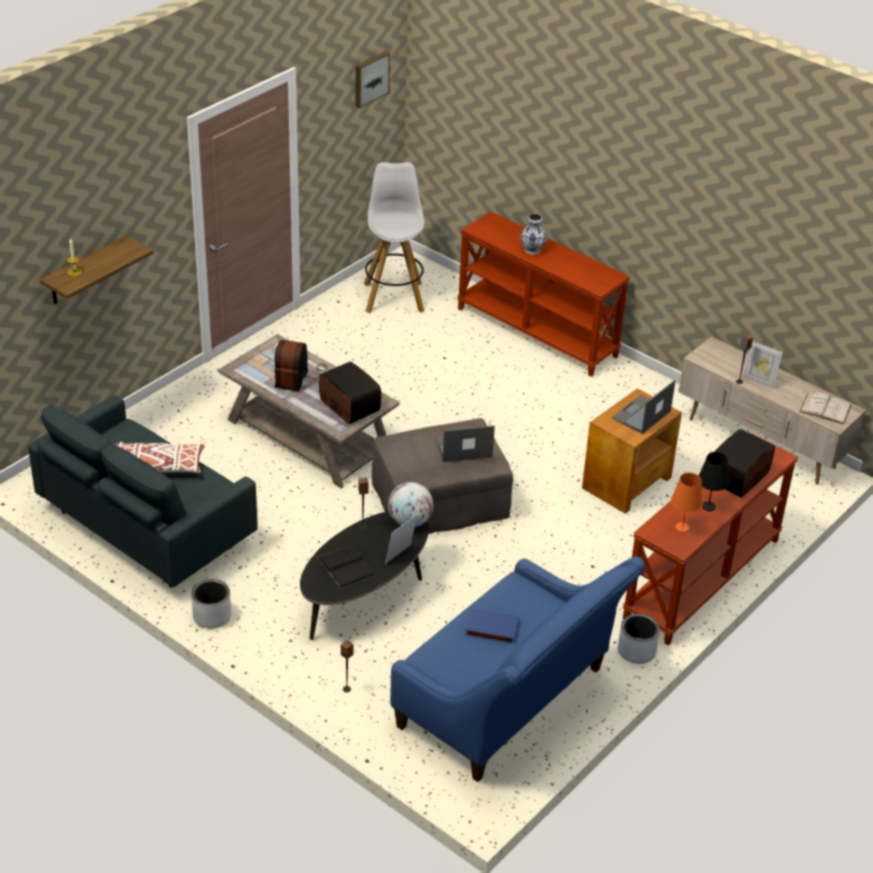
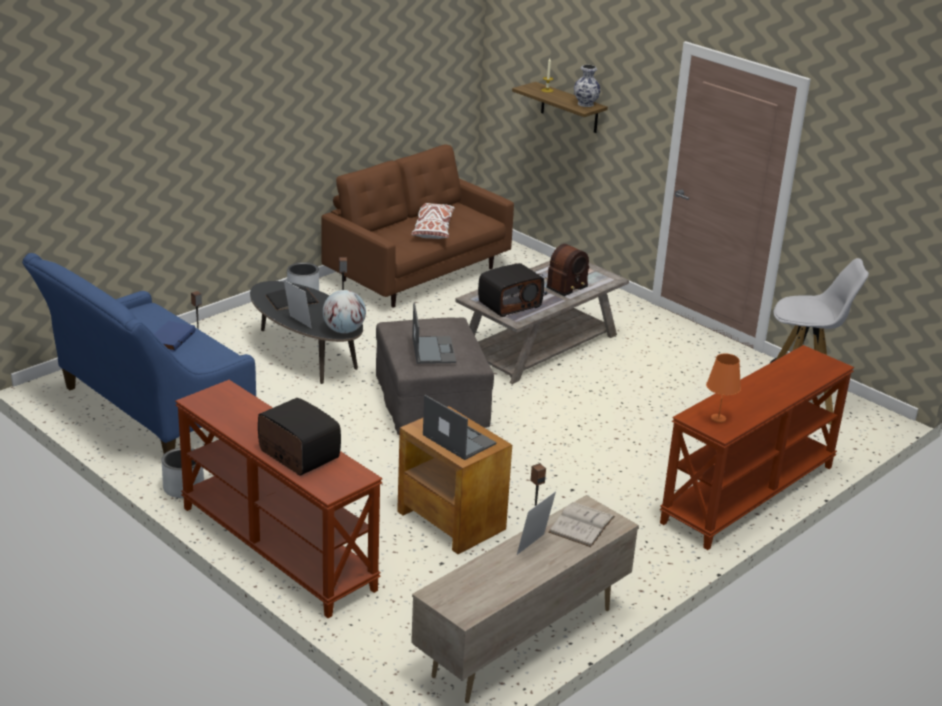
camera: 95 degrees right, 10 degrees down
grey sofa [28,395,258,587] -> brown sofa [321,144,514,307]
radio [274,340,327,391] -> radio turned 120 degrees clockwise [540,244,589,296]
picture [356,51,390,108] -> none
vase [520,213,547,255] -> vase moved to [574,65,600,107]
orange table lamp [671,473,703,533] -> orange table lamp moved to [706,354,741,423]
black table lamp [699,452,729,511] -> none
white book [800,391,852,425] -> white book moved to [549,502,615,547]

